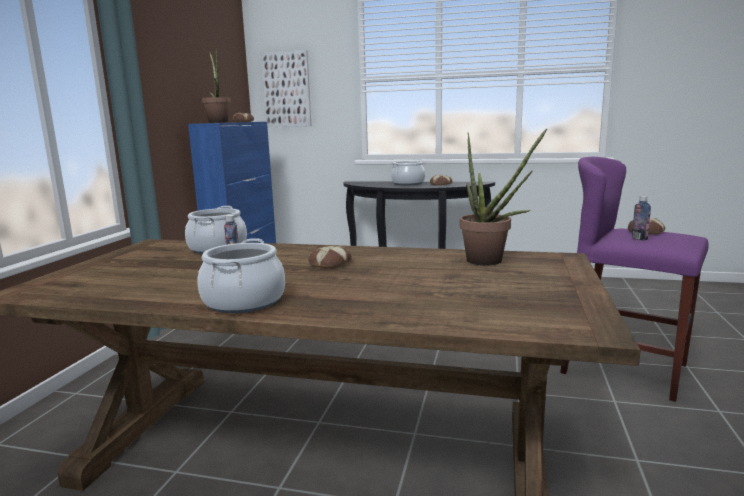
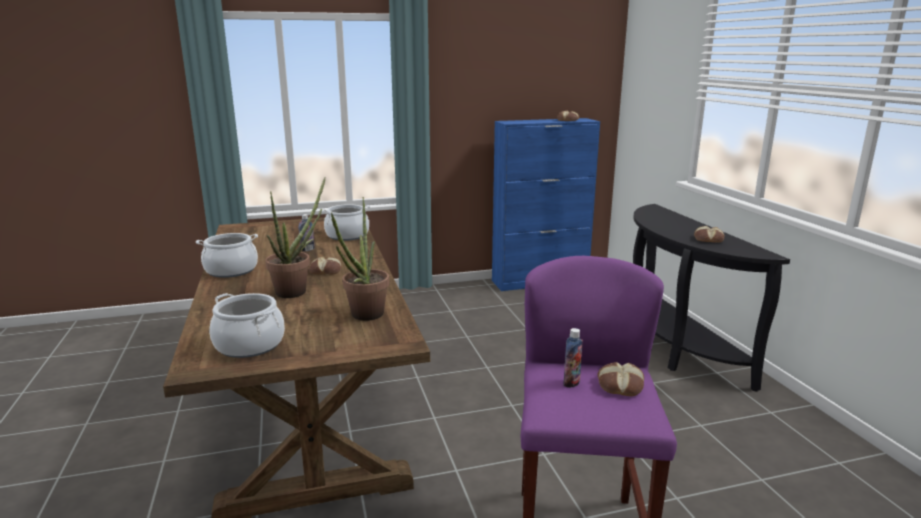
camera: 60 degrees right, 5 degrees up
potted plant [202,48,231,123] -> potted plant moved to [265,177,325,298]
picture [261,50,311,127] -> none
cooking pot [391,160,425,185] -> cooking pot moved to [209,293,285,358]

